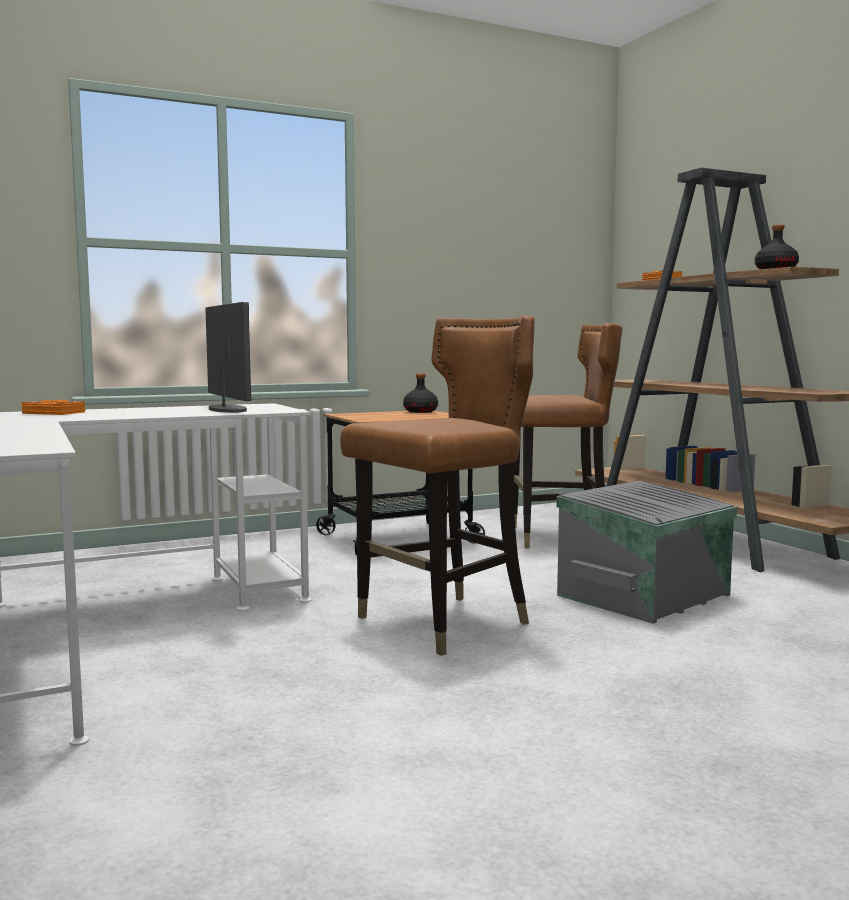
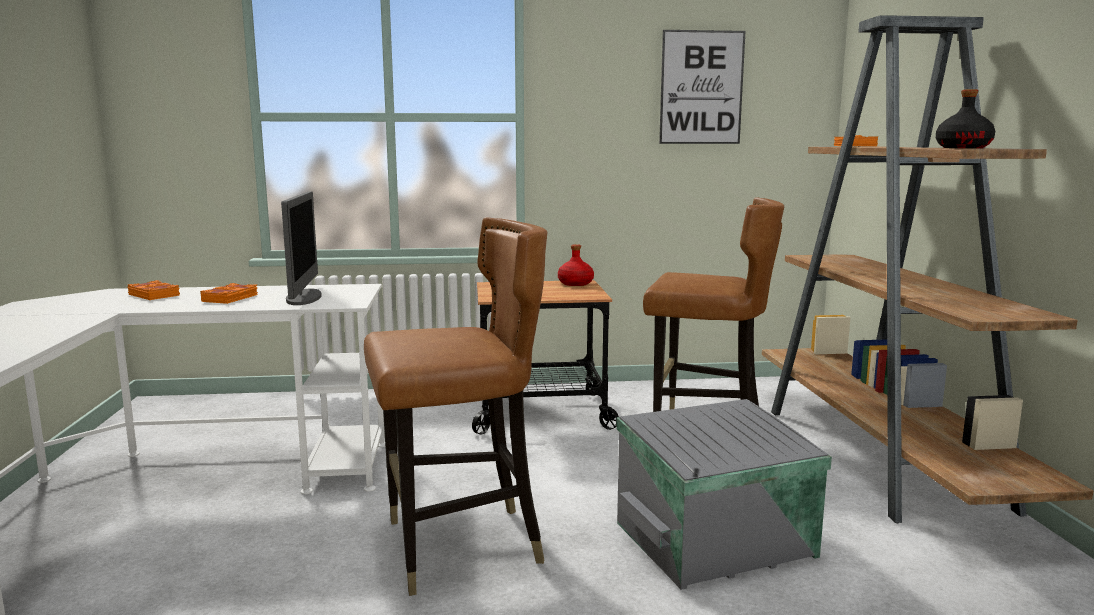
camera: 20 degrees right, 5 degrees up
black bottle [403,374,438,413] -> red bottle [558,244,594,286]
none -> orange book [201,283,258,304]
none -> picture [659,30,746,144]

